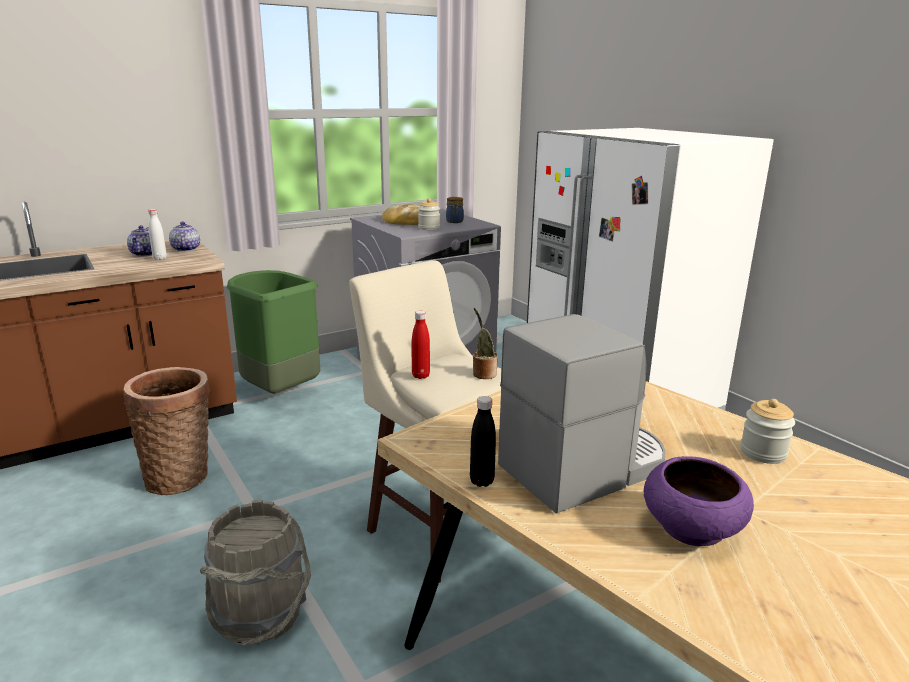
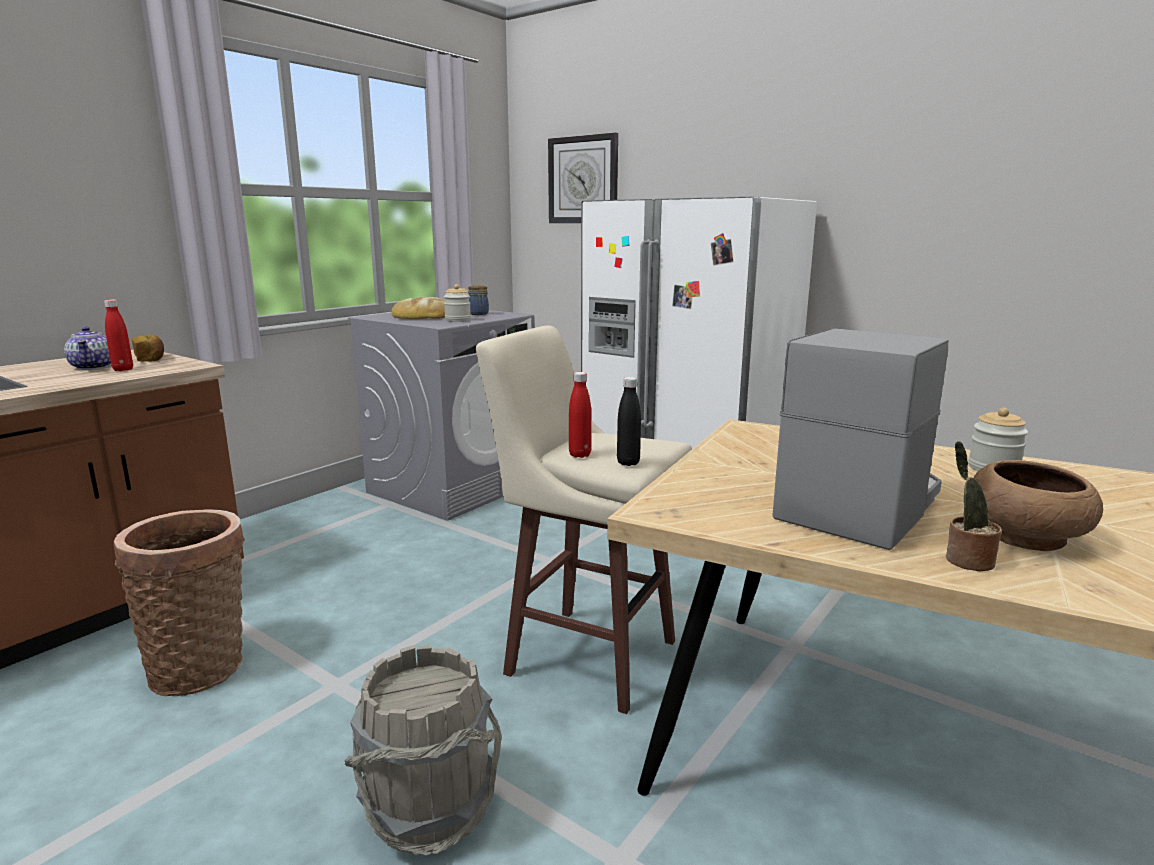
camera: 20 degrees left, 5 degrees down
white bottle [148,209,167,260] -> red bottle [104,300,133,371]
teapot [169,221,200,252] -> bread [132,334,164,362]
green trash can [227,270,320,394] -> none
black bottle [470,396,496,487] -> black bottle moved to [617,377,641,466]
potted plant [473,308,498,379] -> potted plant moved to [946,441,1002,571]
purple bowl [644,456,754,546] -> brown bowl [973,460,1103,551]
none -> wall clock [548,133,618,223]

